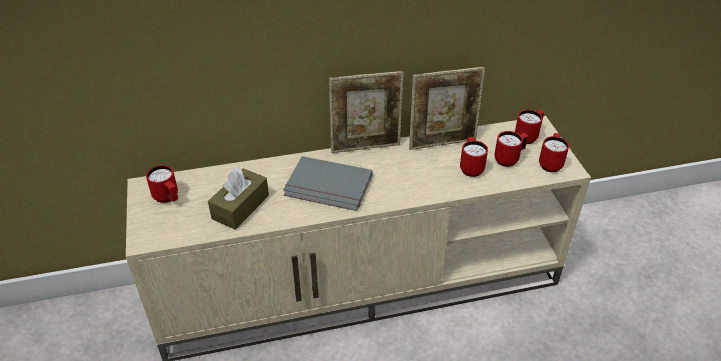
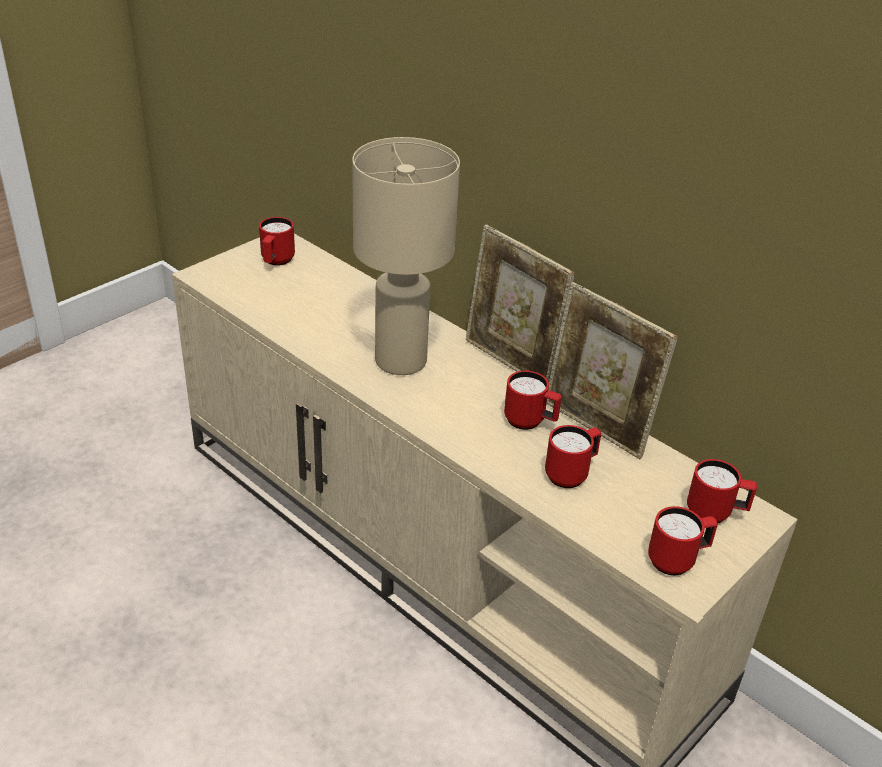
camera: 55 degrees right, 5 degrees down
brown tissue box [208,167,269,230] -> none
grey book [283,156,373,211] -> beige table lamp [352,137,460,375]
red mug [494,131,528,167] -> red mug moved to [504,371,562,430]

